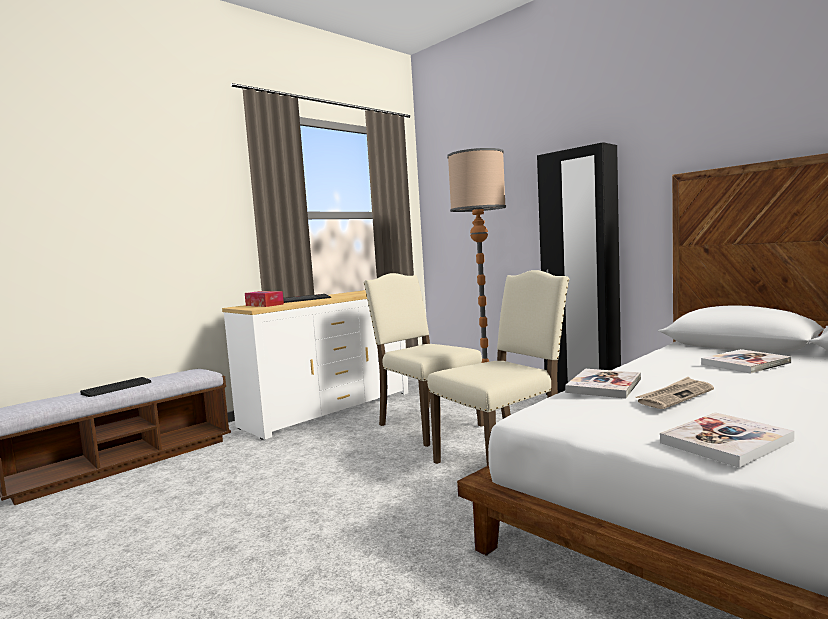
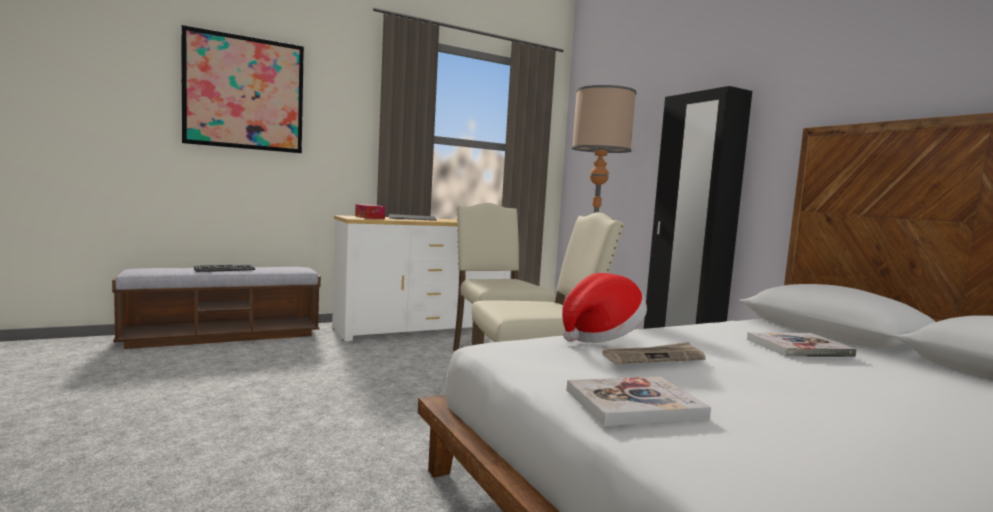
camera: 15 degrees right, 0 degrees up
book [565,369,641,399] -> hat [562,273,647,343]
none -> picture [181,25,304,153]

